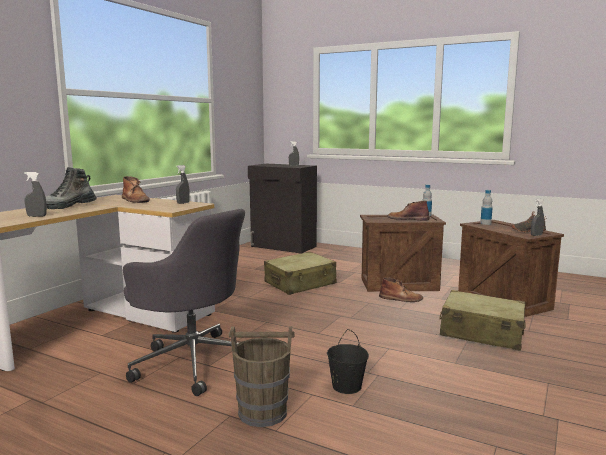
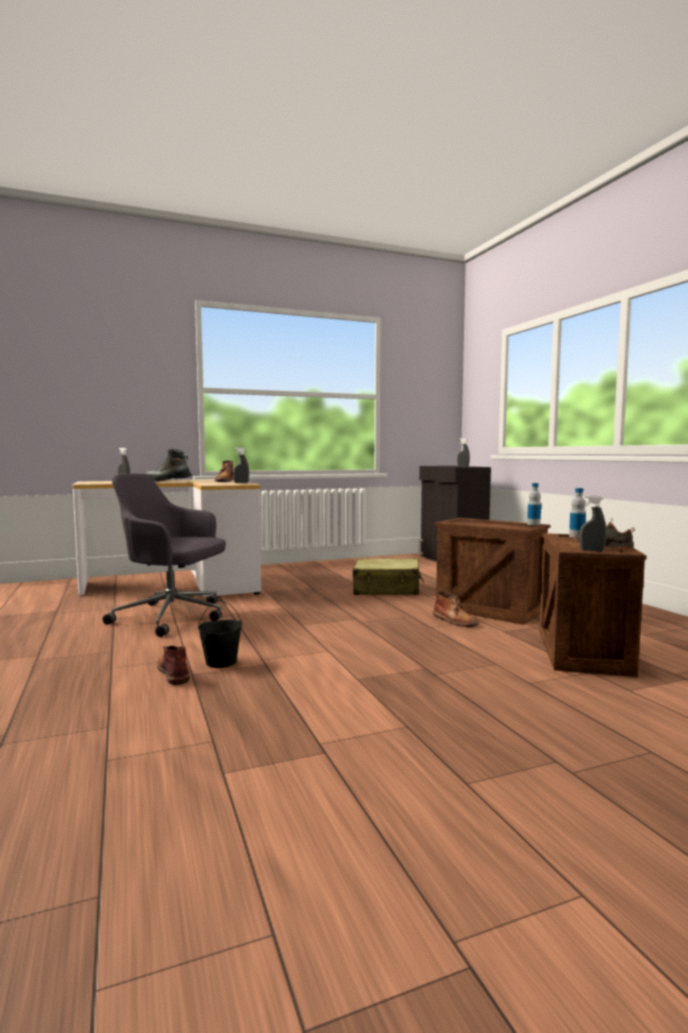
camera: 40 degrees right, 5 degrees down
grey office chair [123,209,245,396] -> grey office chair turned 120 degrees clockwise [103,473,226,637]
brown bucket [228,326,294,427] -> none
brown boot [388,201,429,221] -> brown boot moved to [157,645,190,685]
beige suitcase [439,290,526,351] -> none

